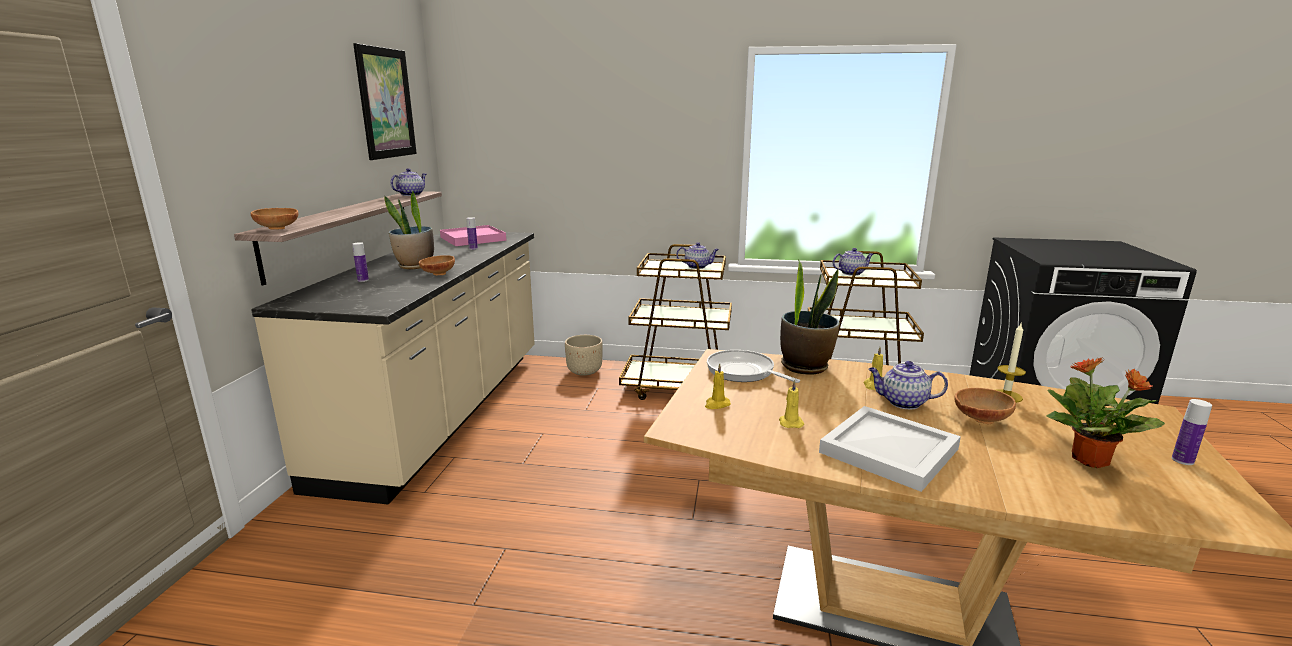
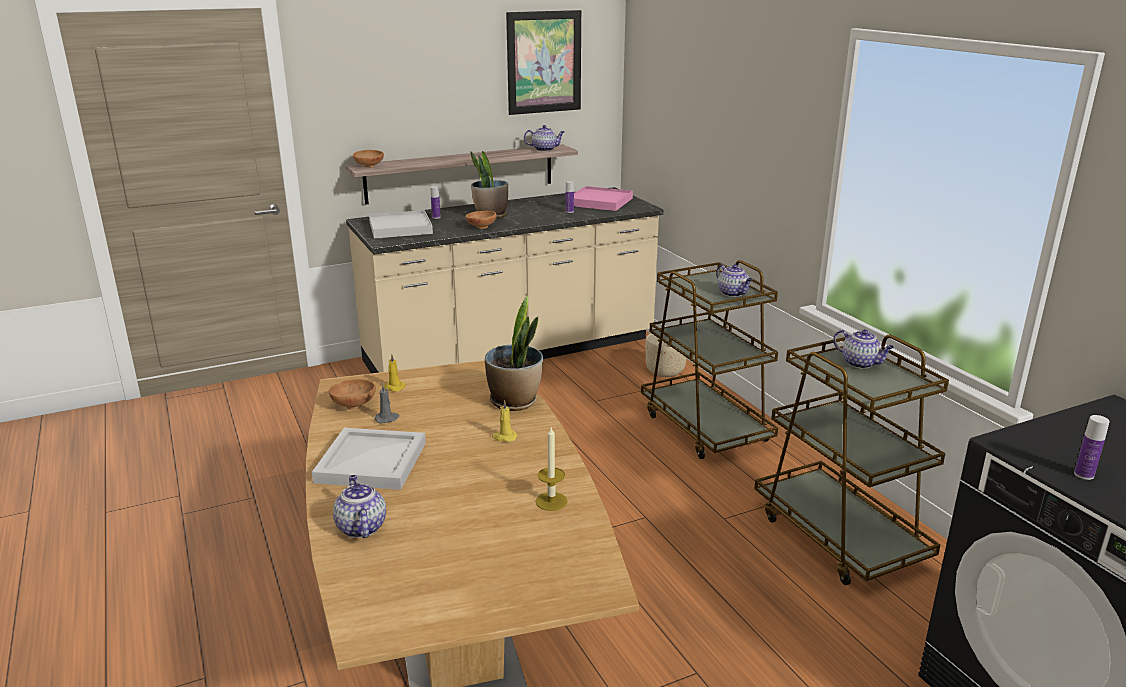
camera: 55 degrees right, 5 degrees up
frying pan [707,350,800,383] -> none
yellow candle [779,380,804,428] -> grey candle [375,383,399,423]
teapot [868,361,948,409] -> teapot moved to [333,475,386,538]
brown bowl [954,388,1016,424] -> brown bowl moved to [329,379,376,410]
potted plant [1046,357,1165,468] -> none
bottle [1172,399,1212,465] -> bottle moved to [1074,415,1110,480]
none -> white tray [369,210,433,238]

